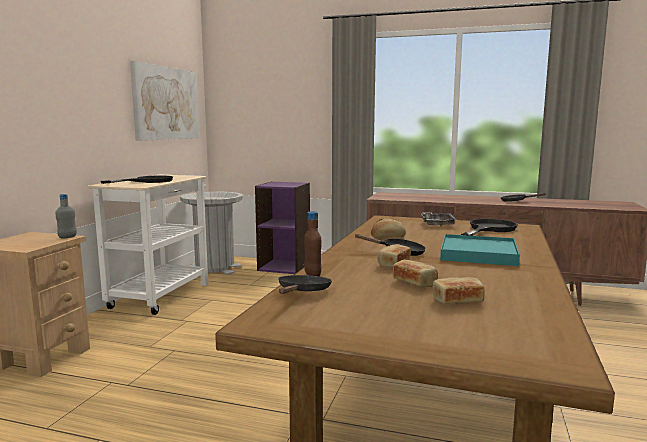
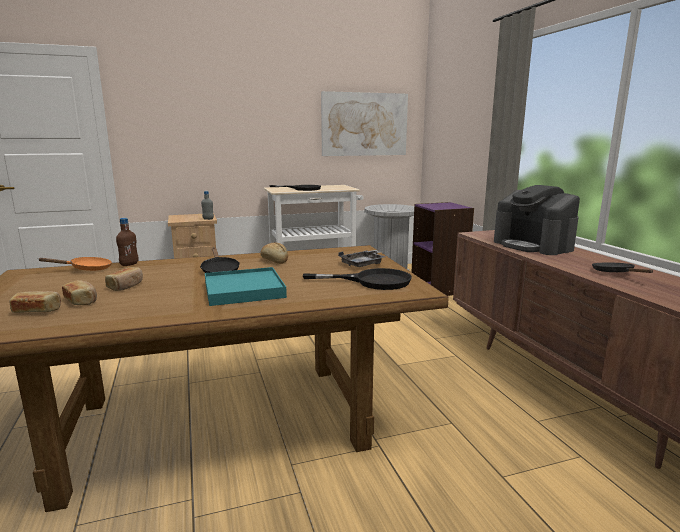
camera: 55 degrees right, 5 degrees up
black frying pan [278,275,332,294] -> orange frying pan [38,257,112,271]
bread [377,244,411,267] -> bread moved to [9,291,61,313]
none -> coffee machine [494,185,580,255]

